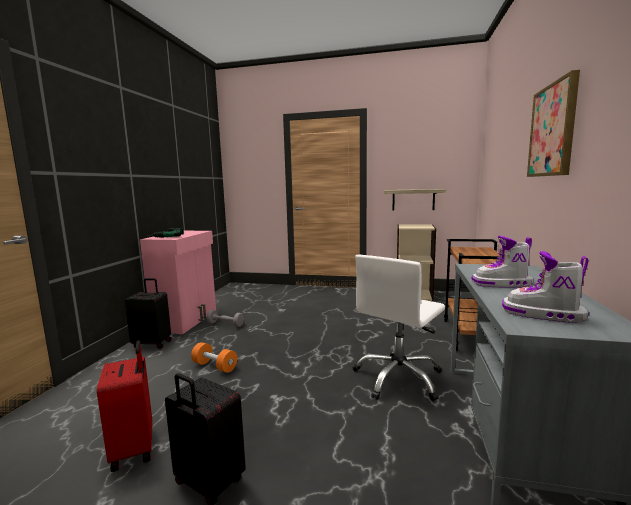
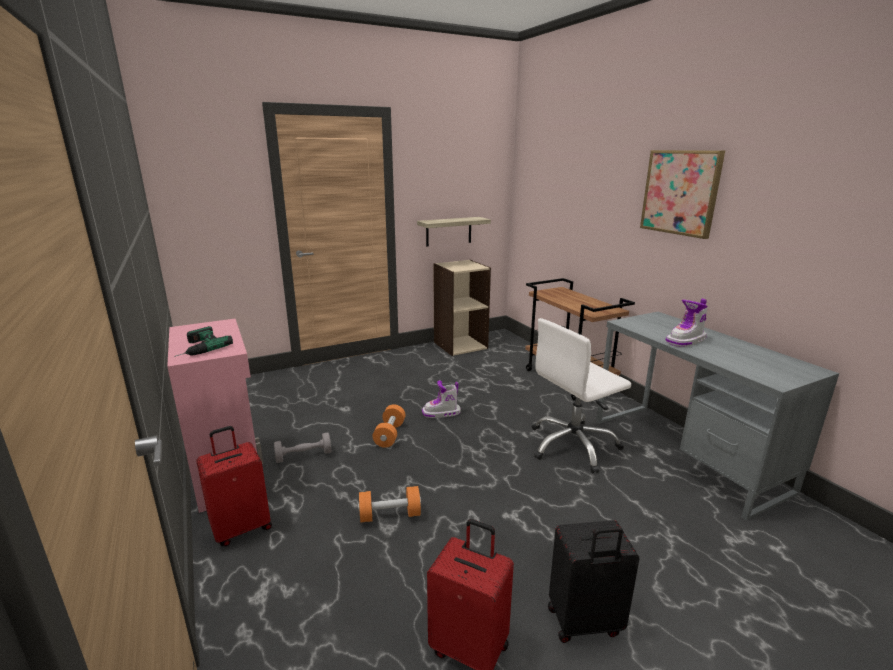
camera: 40 degrees left, 10 degrees up
black suitcase [125,278,172,349] -> red suitcase [196,426,272,546]
white office chair [353,255,445,401] -> white office chair turned 60 degrees clockwise [532,318,631,474]
boot [502,251,588,323] -> boot moved to [422,380,461,418]
none -> orange dumbbell [372,404,405,448]

